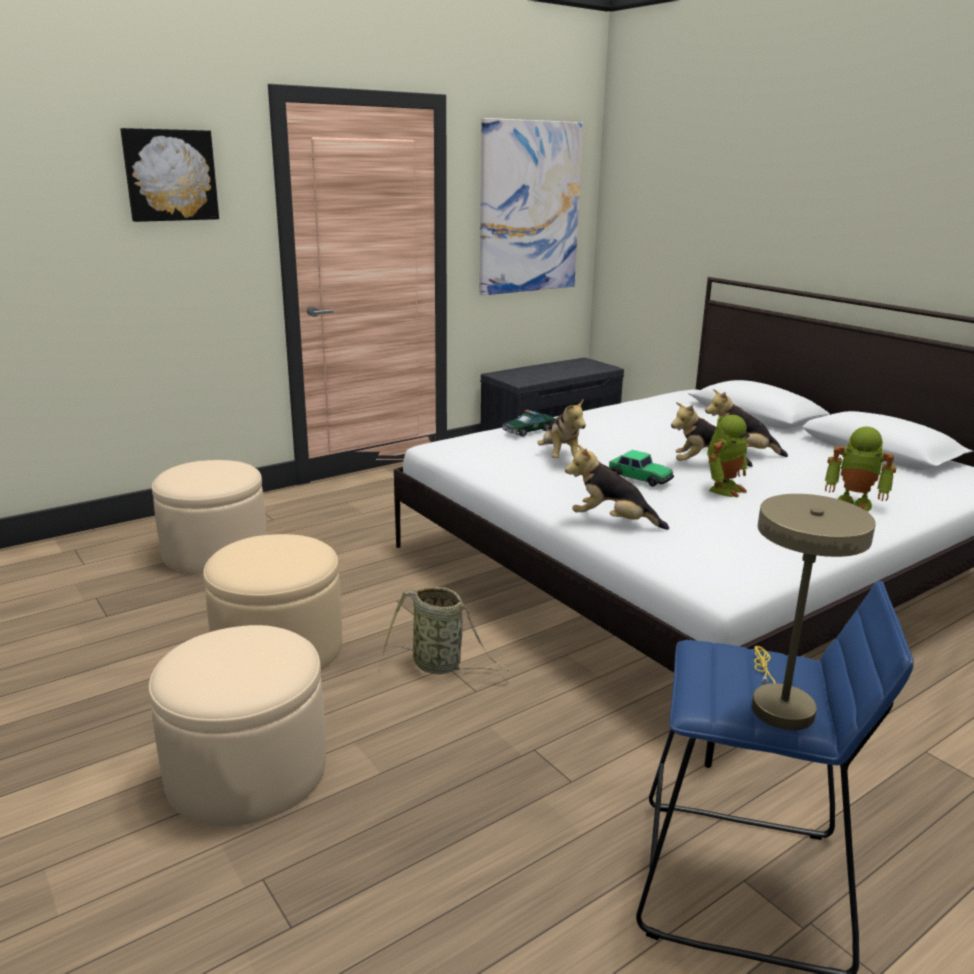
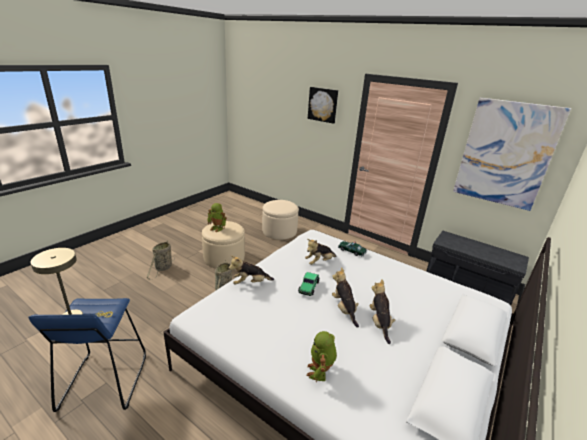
camera: 70 degrees right, 5 degrees up
beige ottoman [148,625,326,826] -> basket [147,241,175,280]
plush toy [565,443,669,530] -> plush toy turned 105 degrees counterclockwise [229,255,274,285]
toy robot [707,415,750,497] -> toy robot moved to [207,203,227,232]

